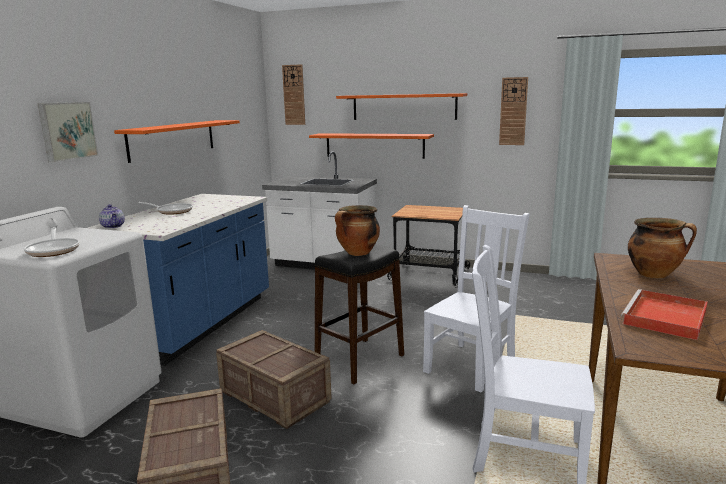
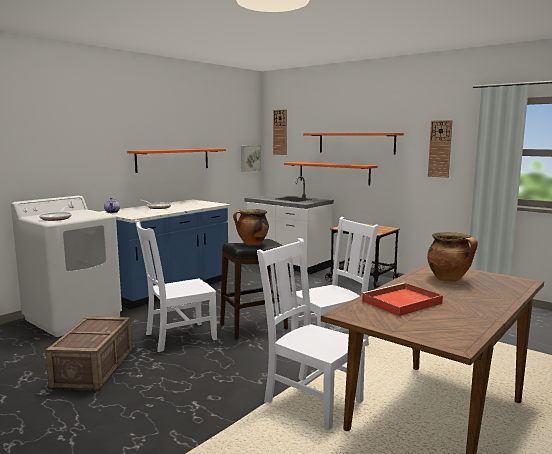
camera: 20 degrees right, 5 degrees down
picture [38,102,98,162] -> picture moved to [241,146,261,172]
crate [216,330,332,429] -> white chair [135,220,217,352]

